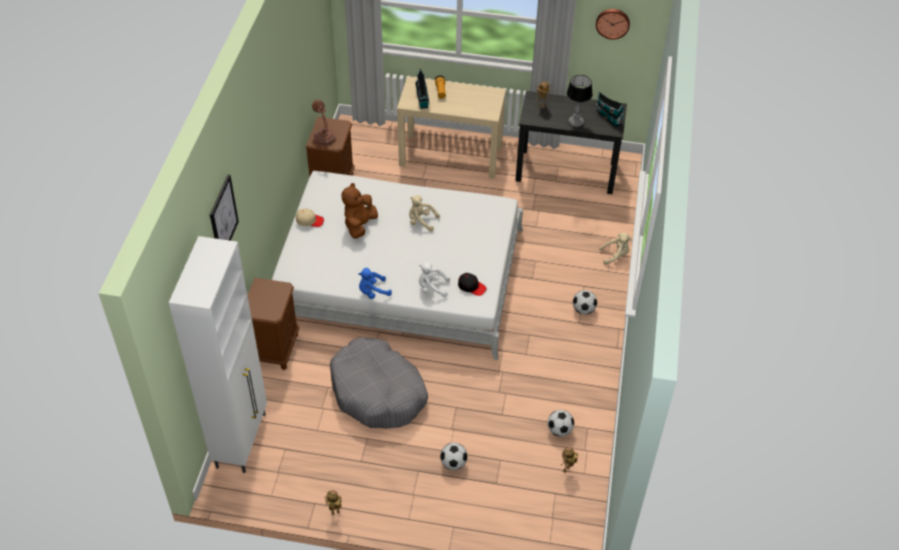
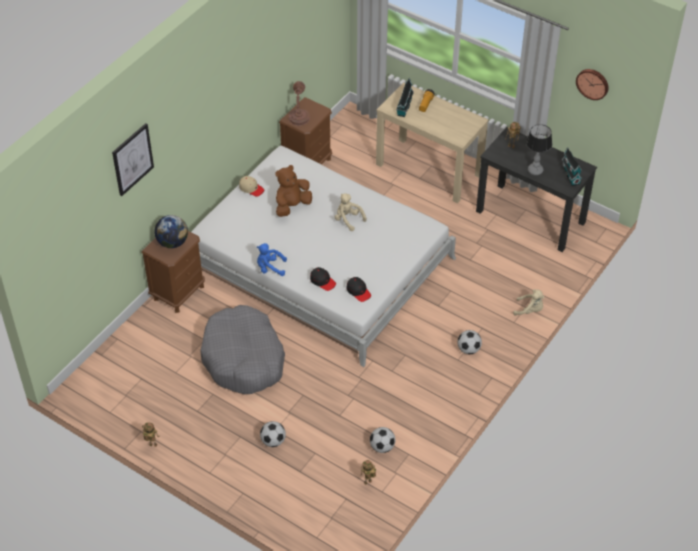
camera: 25 degrees right, 0 degrees up
white cabinet [169,236,267,473] -> none
white plush toy [419,262,450,297] -> black cap [310,267,336,291]
none -> globe [154,215,188,248]

